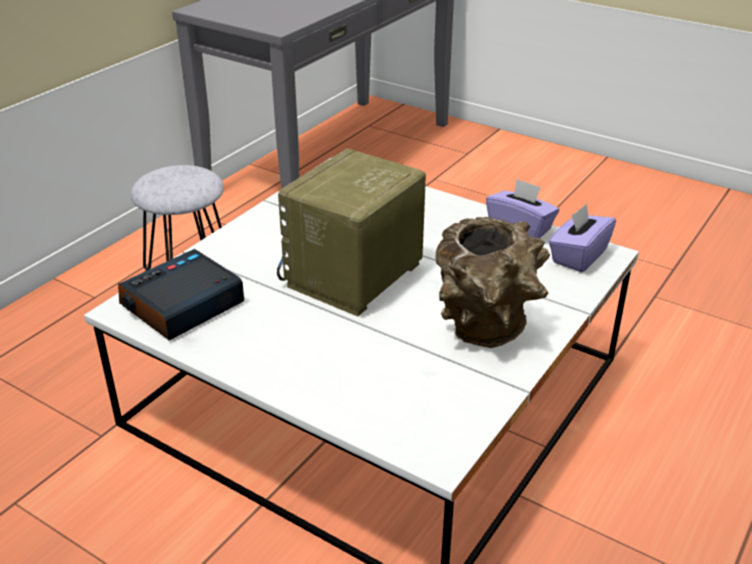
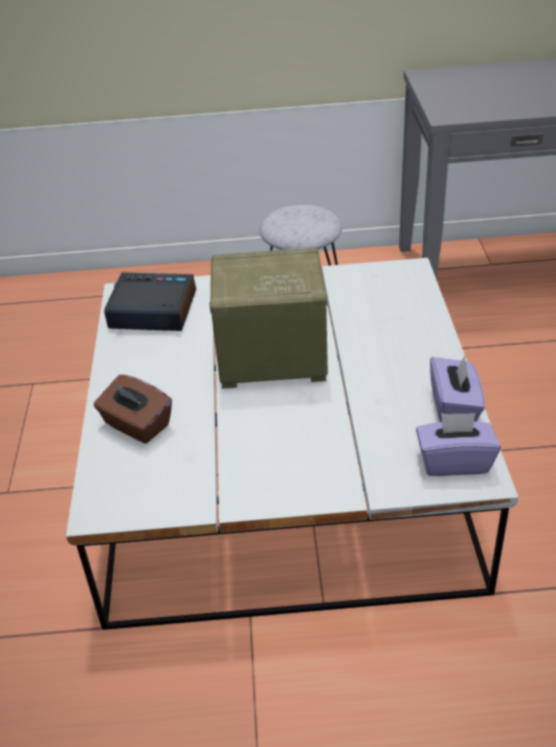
camera: 55 degrees right, 5 degrees up
brown vase [435,217,550,348] -> none
none -> brown tissue box [94,375,172,444]

